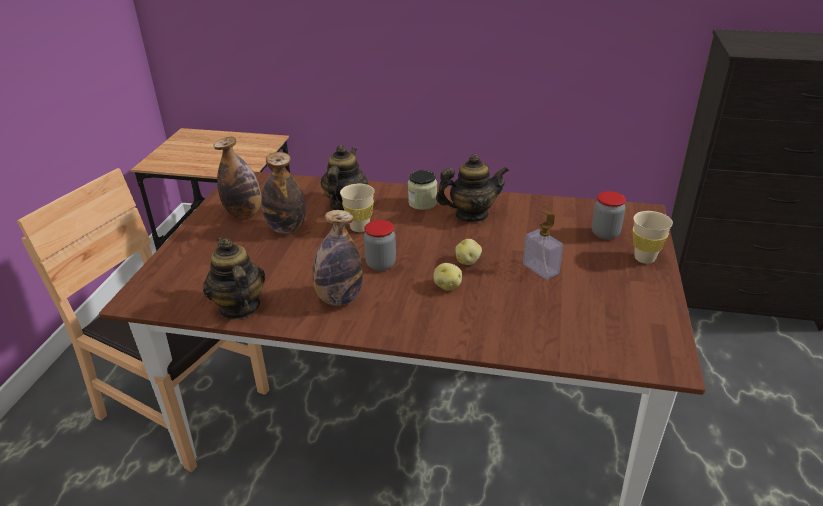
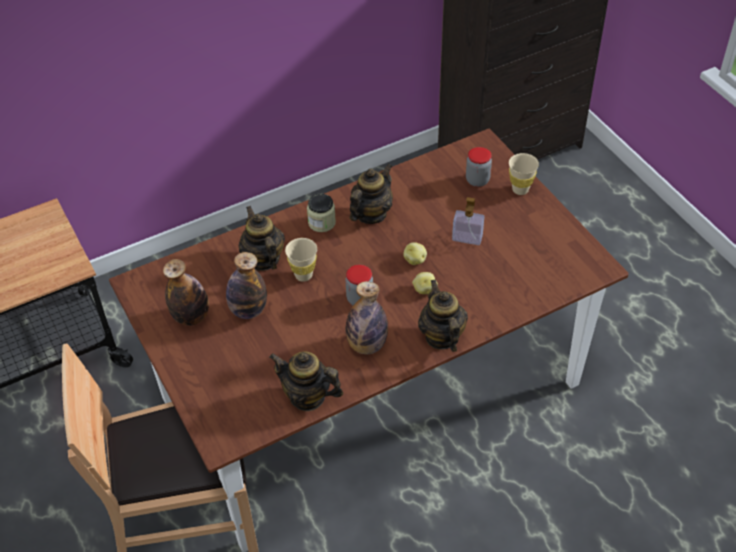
camera: 40 degrees left, 15 degrees up
none -> teapot [418,279,468,352]

